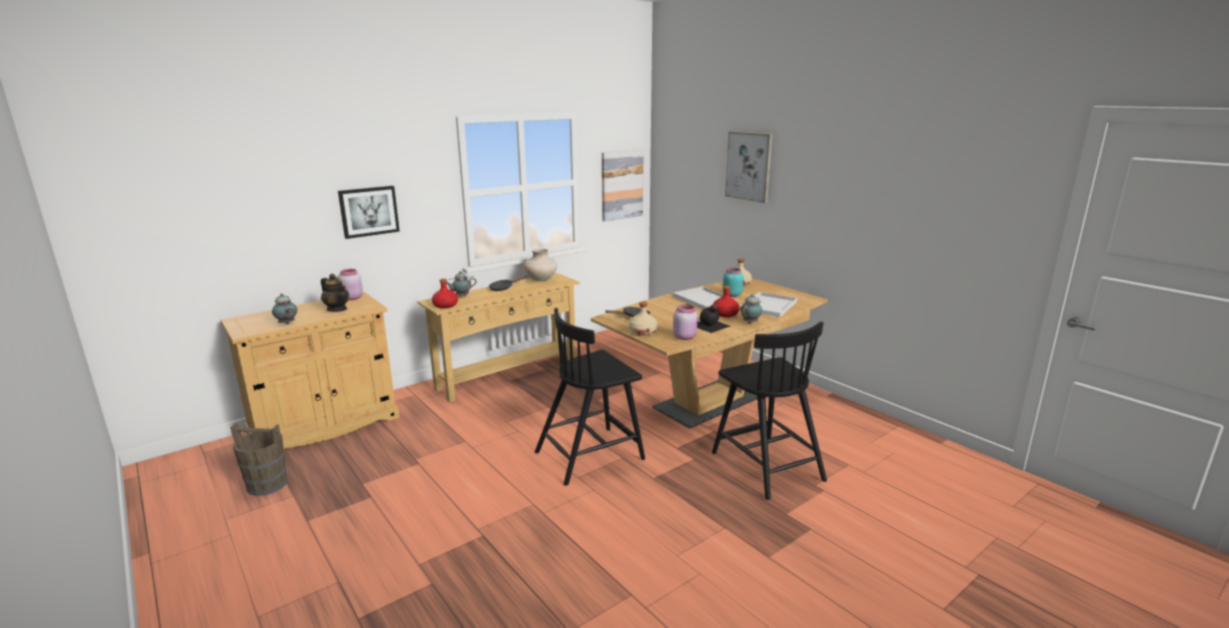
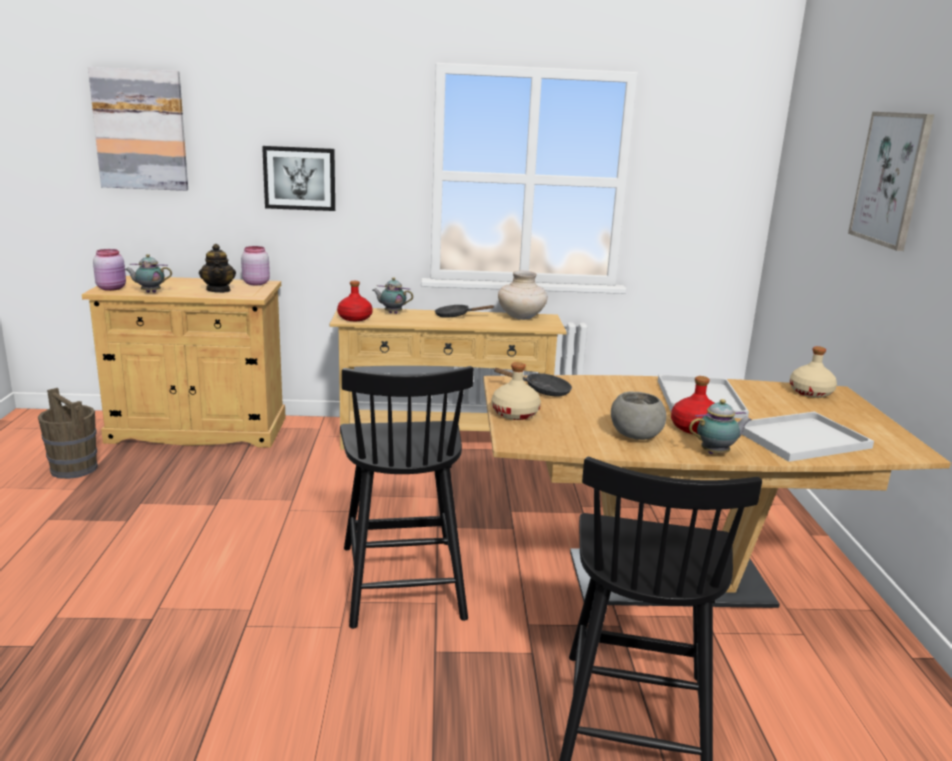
camera: 35 degrees right, 0 degrees up
teapot [272,293,297,325] -> teapot turned 90 degrees clockwise [125,254,172,293]
black chair [535,308,645,486] -> black chair turned 105 degrees counterclockwise [340,366,474,629]
picture [602,149,644,221] -> picture moved to [88,67,188,191]
pink jar [673,305,698,340] -> pink jar moved to [93,249,126,291]
black bottle [697,305,730,333] -> grey bowl [611,391,666,440]
turquoise jar [723,268,744,297] -> none

